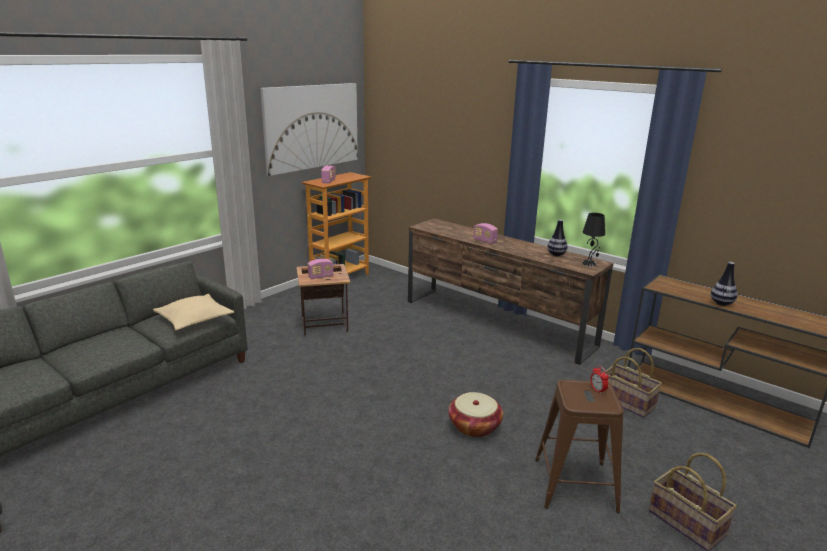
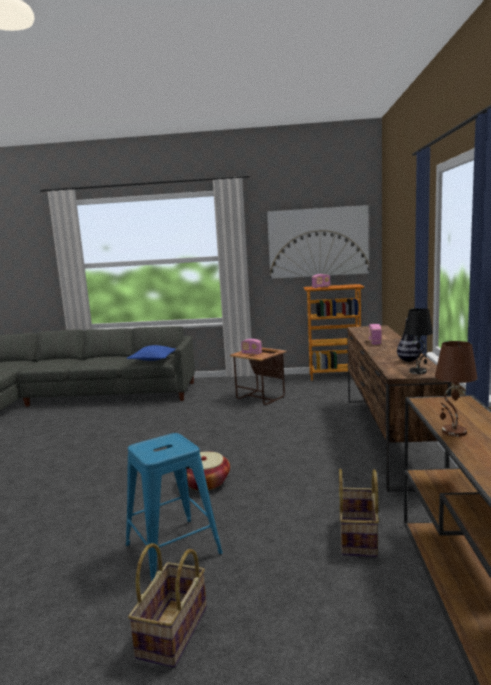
camera: 55 degrees right, 10 degrees down
beige pillow [153,294,234,330] -> blue pillow [127,345,176,361]
brown stool [535,380,624,513] -> blue stool [126,433,223,582]
alarm clock [590,365,609,395] -> none
vase [711,262,738,306] -> brown table lamp [435,341,477,437]

